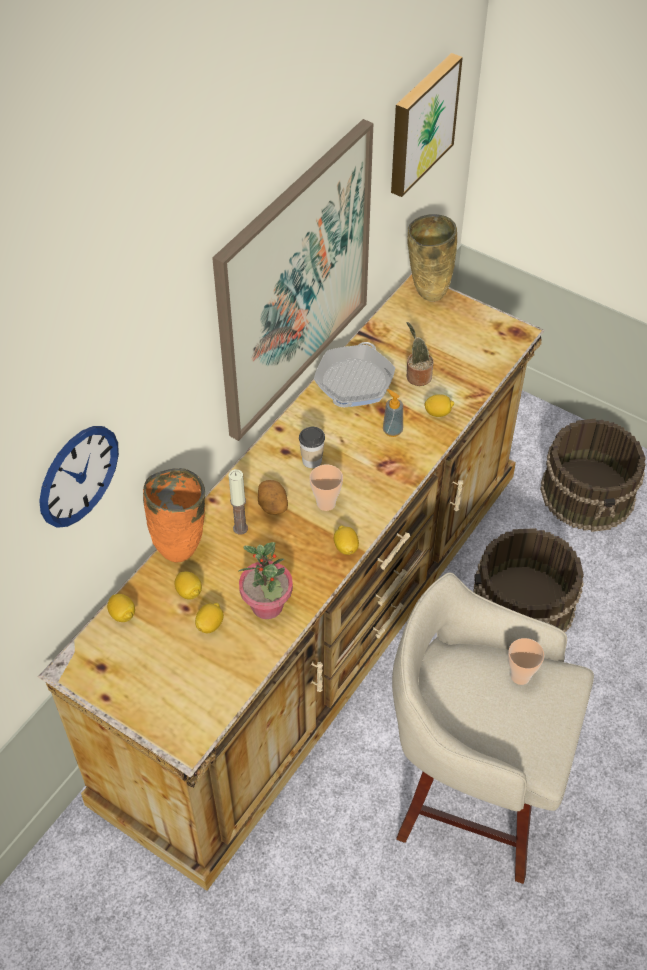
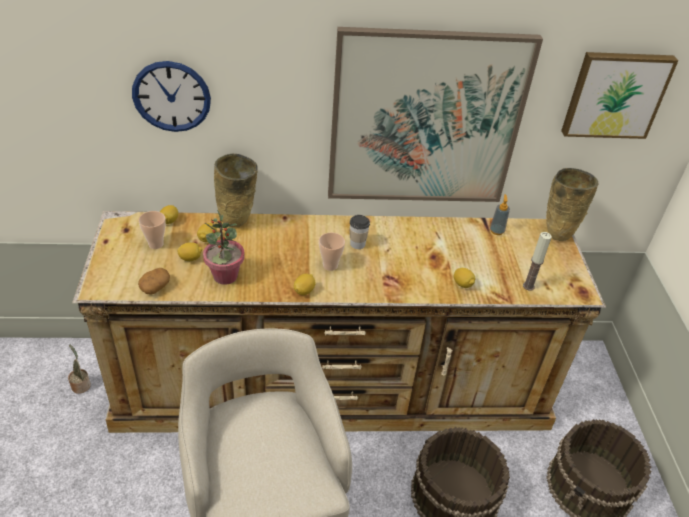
camera: 50 degrees right, 10 degrees down
orange vase [143,468,205,562] -> beige vase [214,154,257,227]
candle [228,469,248,535] -> candle moved to [523,232,552,291]
potato [258,480,288,515] -> potato moved to [138,268,170,295]
frying pan [314,342,395,407] -> none
soap dispenser [383,389,403,437] -> soap dispenser moved to [490,194,510,235]
potted plant [406,322,434,386] -> potted plant moved to [68,344,91,394]
cup [508,638,544,685] -> cup moved to [138,211,166,249]

